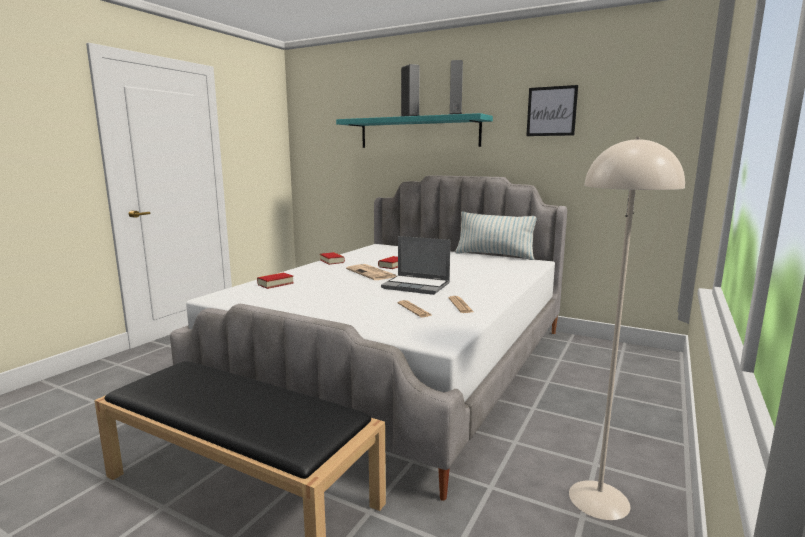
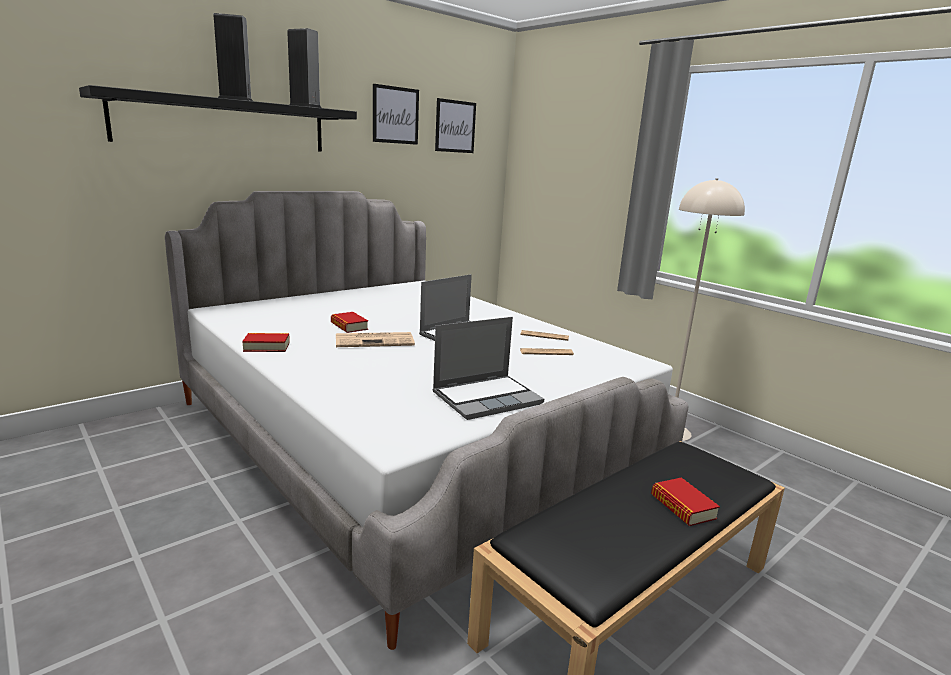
camera: 70 degrees left, 5 degrees up
book [257,273,293,289] -> book moved to [651,477,720,526]
turquoise shelf [336,113,493,148] -> black shelf [79,85,357,152]
pillow [455,211,537,260] -> none
none -> laptop [432,317,544,420]
none -> picture [435,98,476,153]

